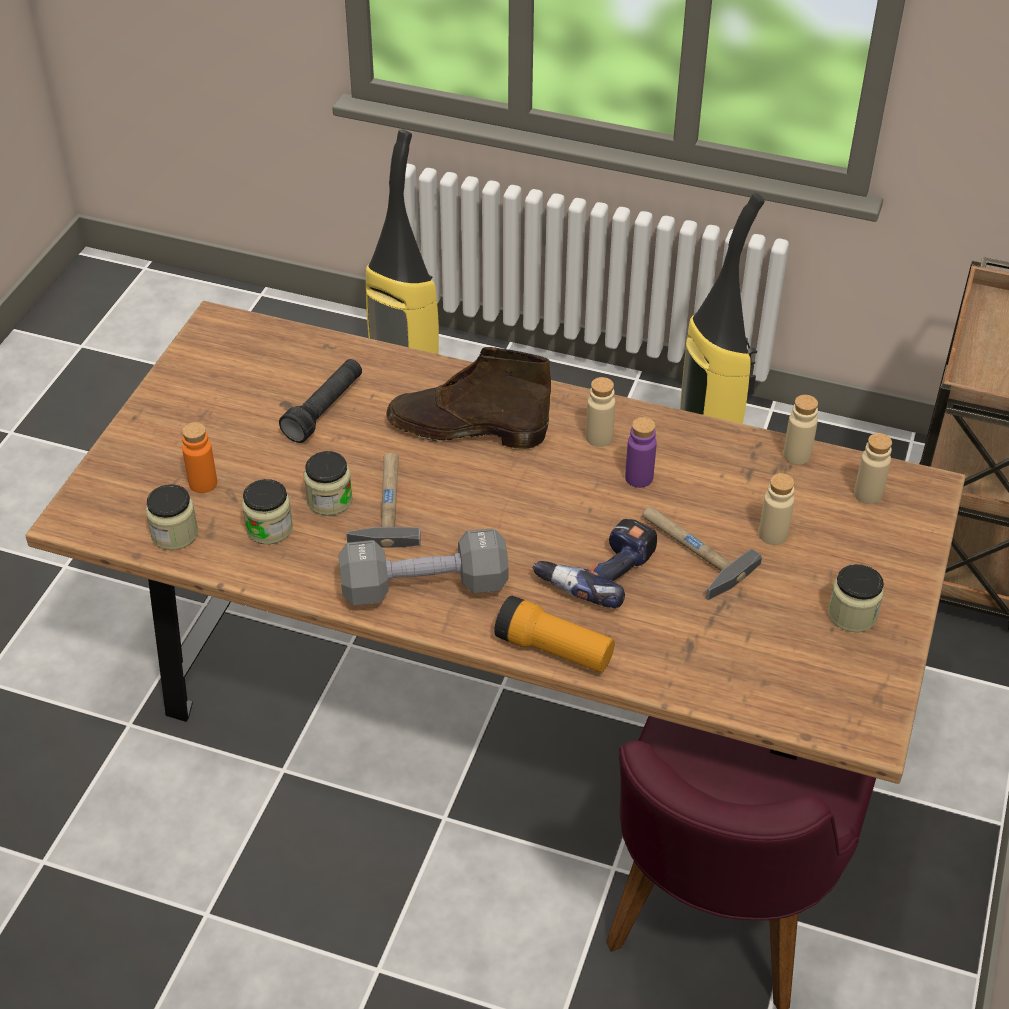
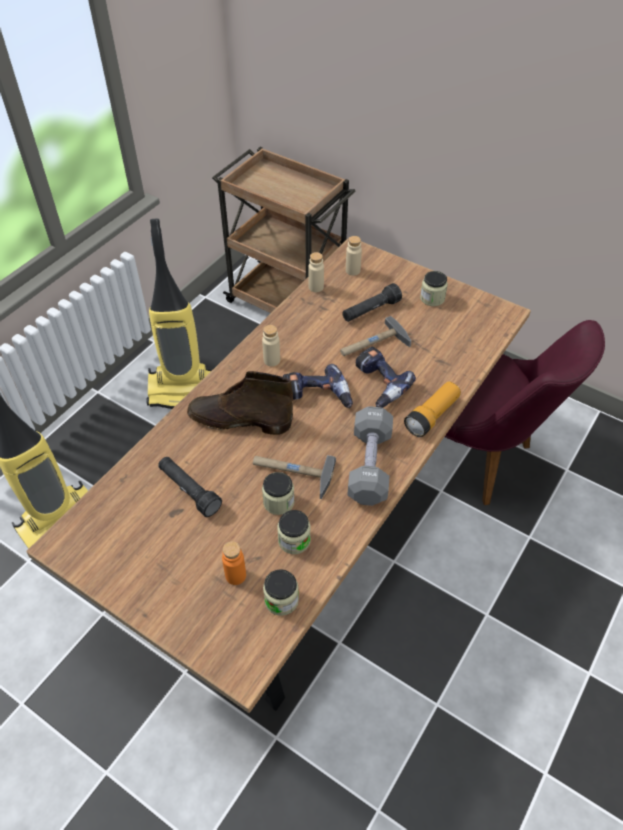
camera: 75 degrees left, 5 degrees up
brown boot [386,347,551,449] -> brown boot turned 75 degrees clockwise [187,371,293,435]
purple bottle [625,417,657,488] -> none
beige bottle [759,473,795,545] -> black flashlight [342,283,402,322]
none -> power drill [283,364,353,408]

